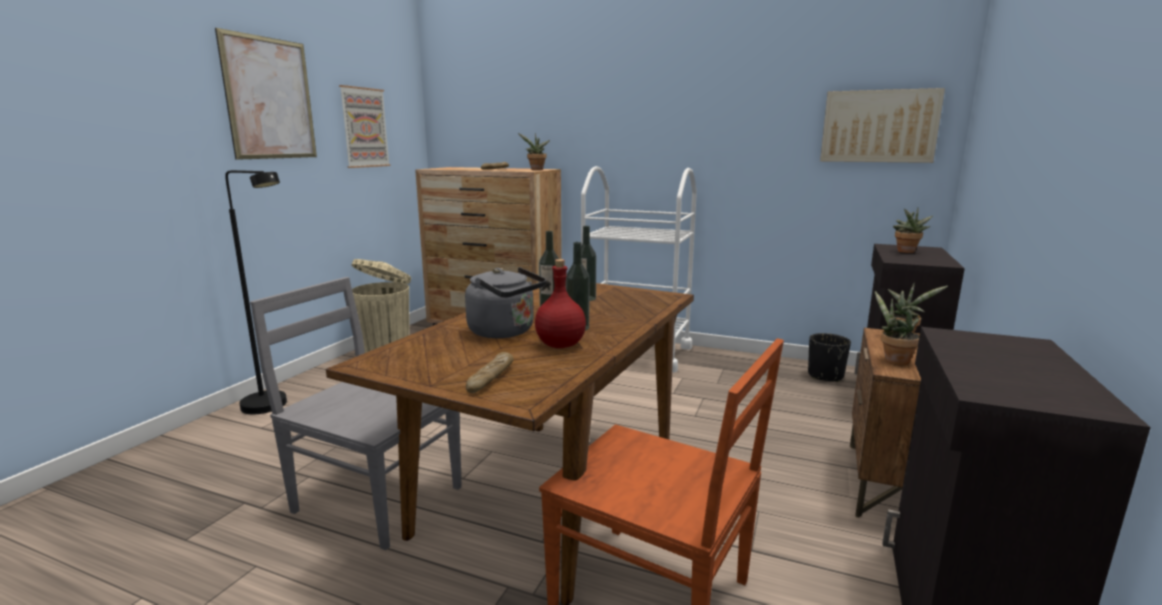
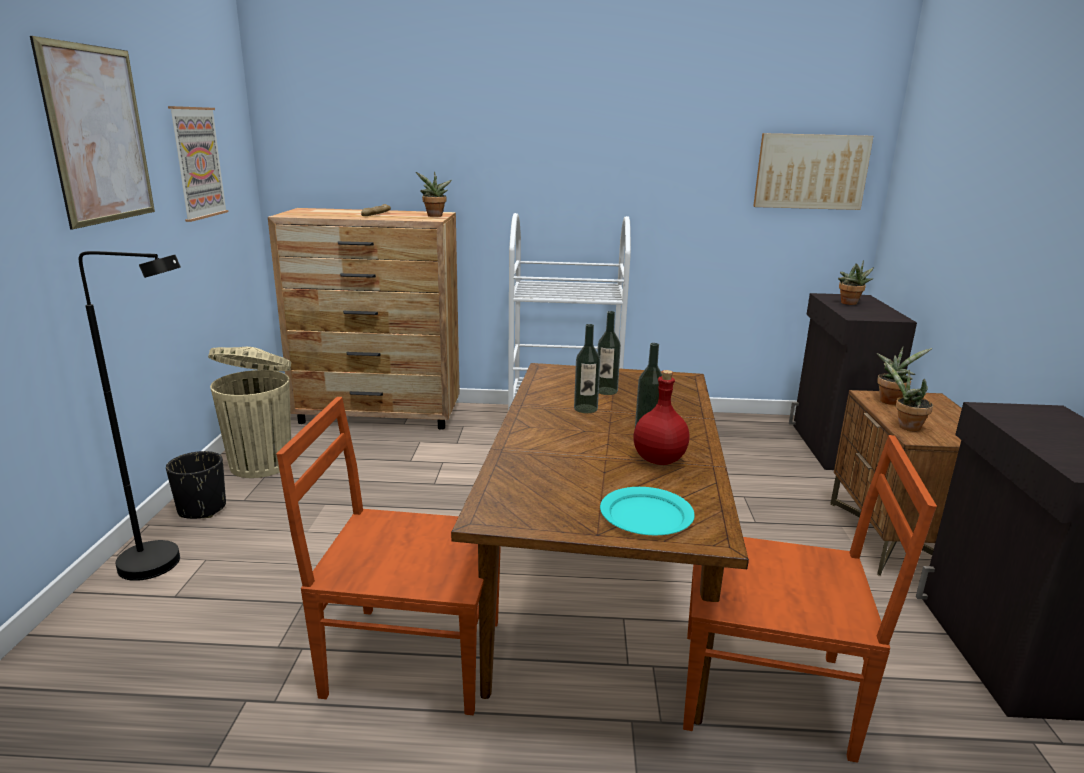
camera: 20 degrees left, 5 degrees up
grey chair [250,277,462,550] -> brown chair [276,397,501,715]
grey kettle [465,267,546,338] -> none
bread [466,352,513,393] -> turquoise plate [600,487,695,535]
black planter [808,333,851,382] -> black planter moved to [166,451,226,519]

